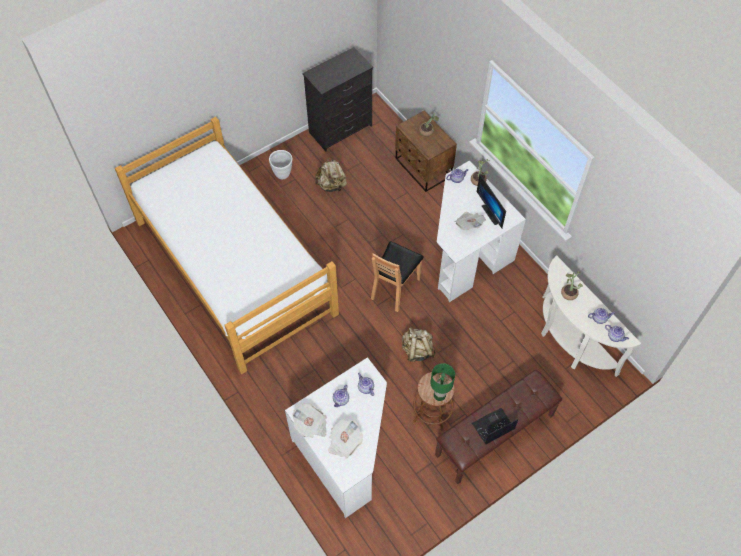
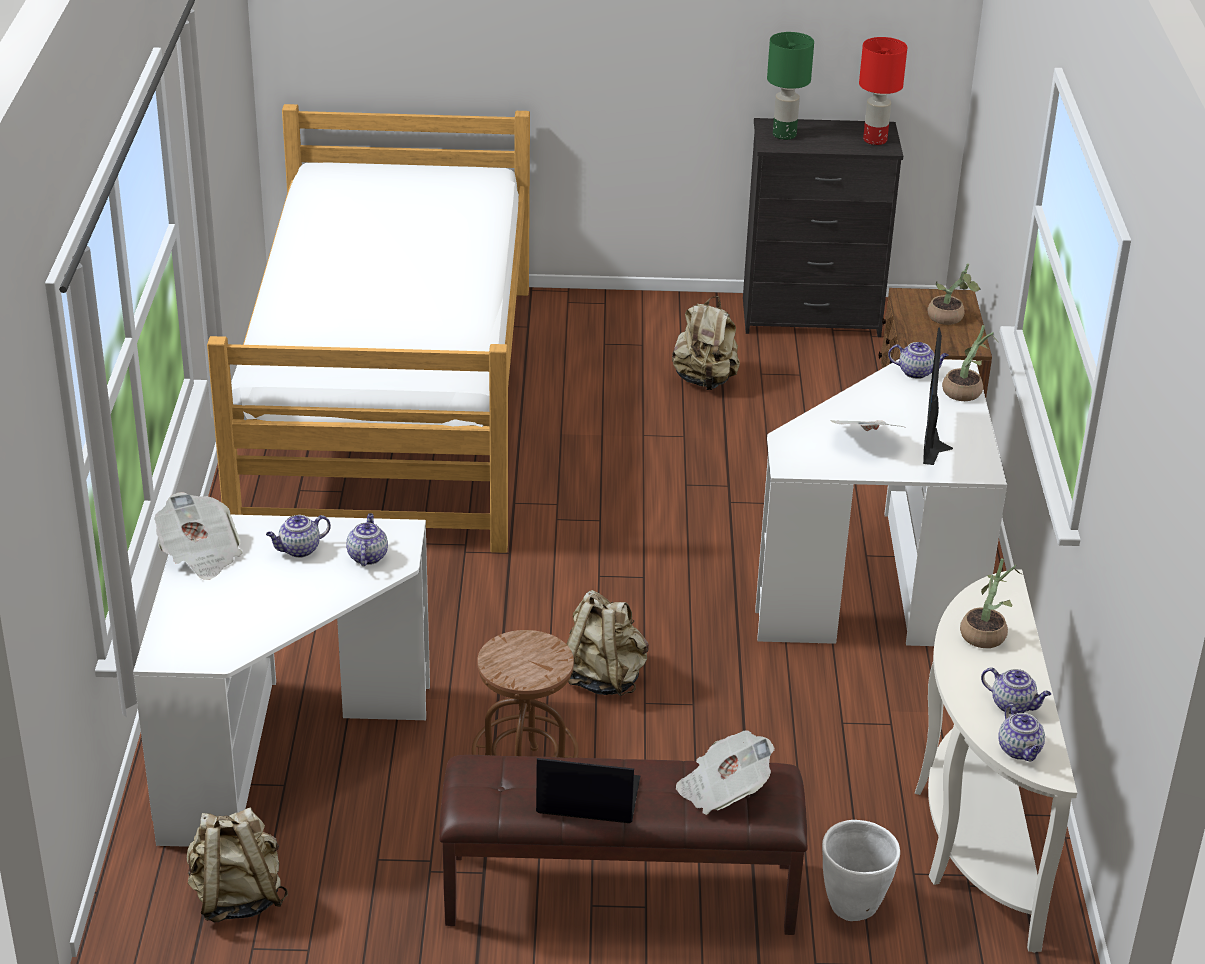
camera: 35 degrees right, 25 degrees down
white planter [269,150,292,179] -> white planter moved to [822,820,900,921]
newspaper [328,420,363,459] -> newspaper moved to [676,730,775,815]
brown chair [371,241,424,312] -> none
green table lamp [430,363,455,401] -> green table lamp moved to [767,32,814,140]
none -> beige backpack [187,807,288,922]
none -> red table lamp [859,37,907,145]

